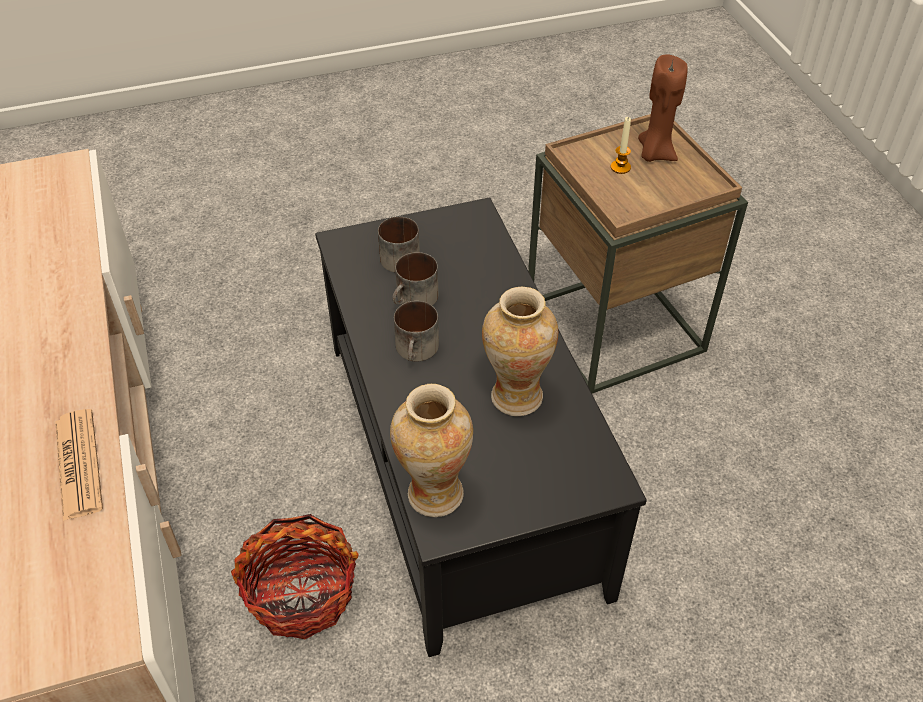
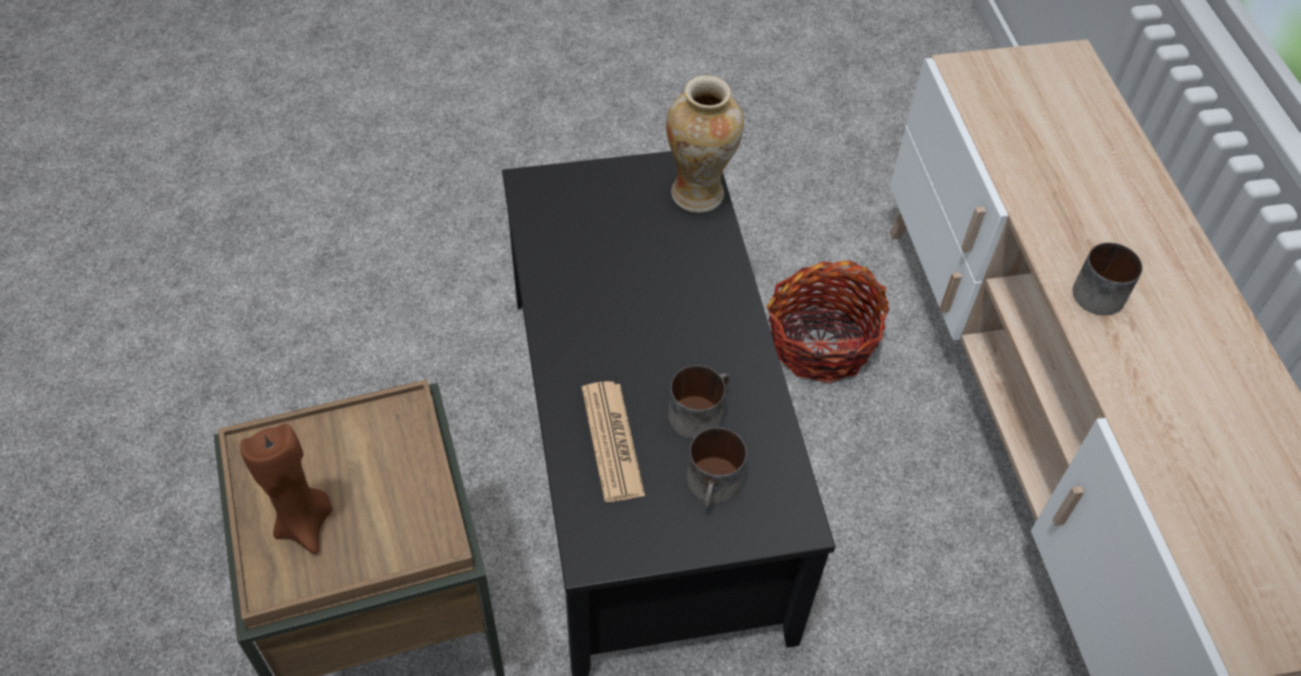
camera: 175 degrees left, 5 degrees up
newspaper [55,409,103,521] -> newspaper moved to [582,381,645,502]
mug [394,301,439,362] -> mug moved to [1073,243,1143,316]
vase [482,287,558,416] -> none
candle [611,117,631,174] -> none

